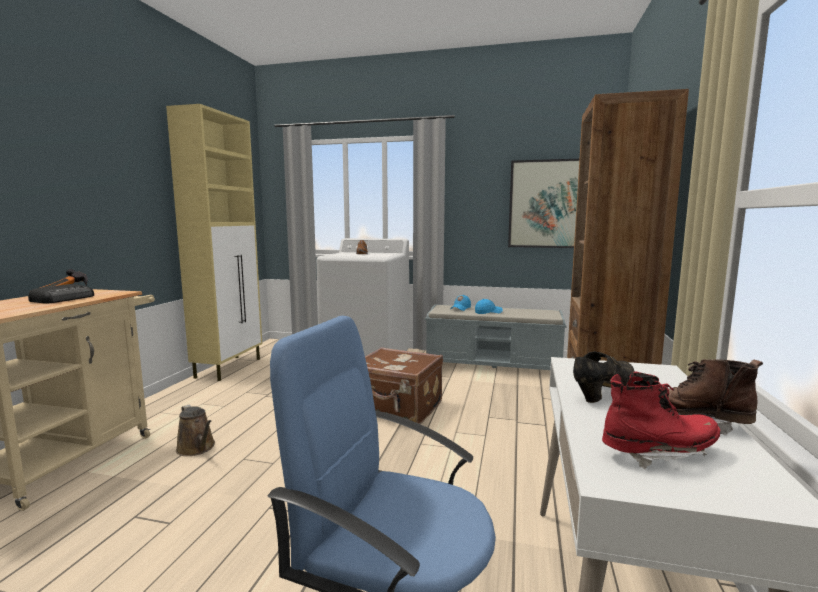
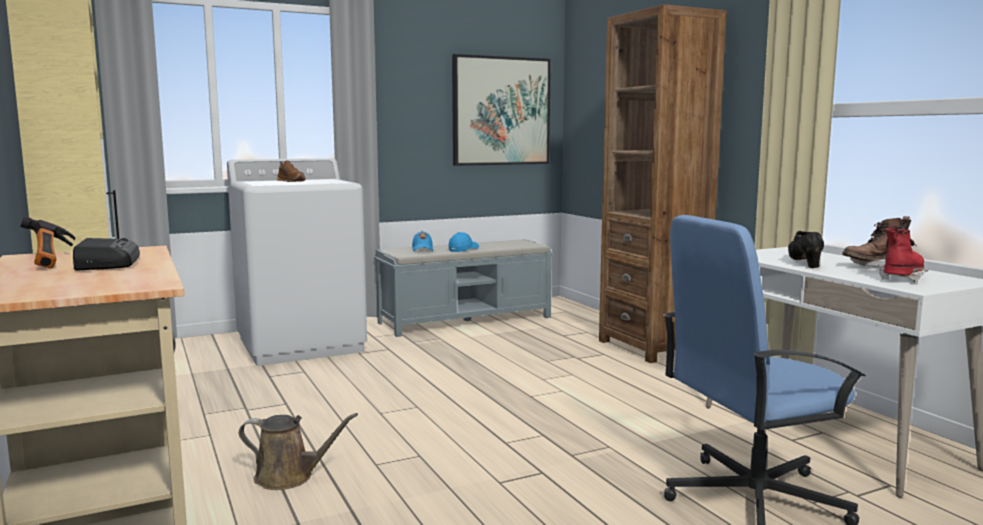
camera: 40 degrees left, 0 degrees up
brown suitcase [365,347,443,424] -> none

